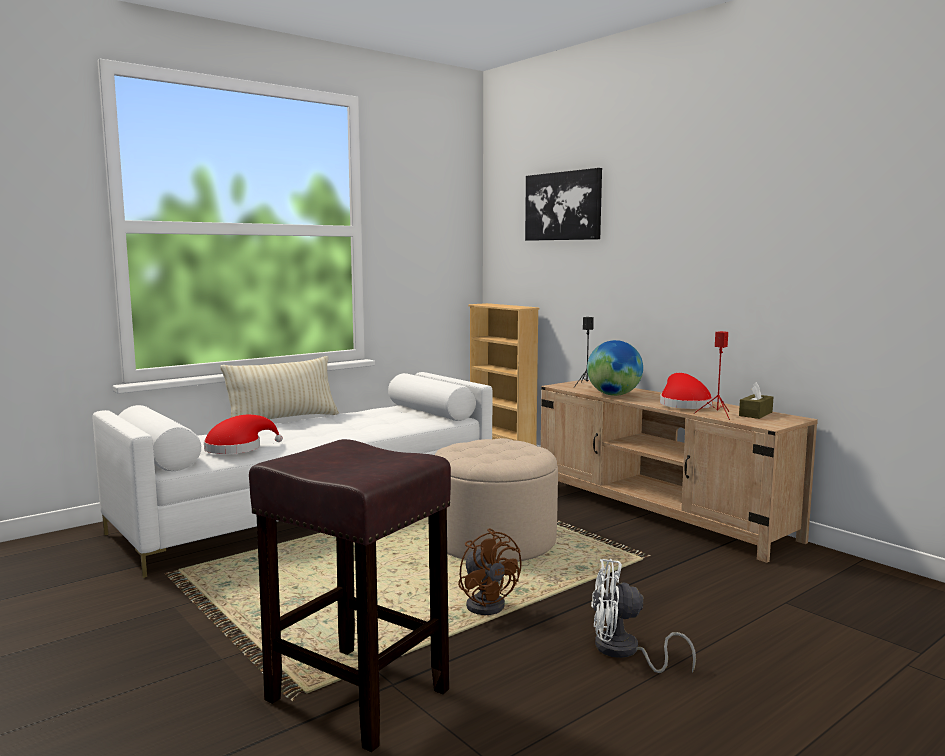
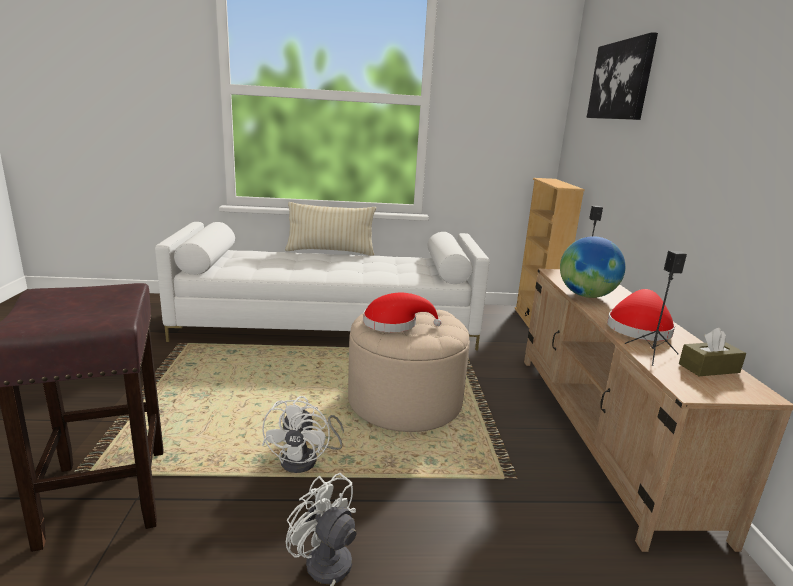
camera: 35 degrees right, 10 degrees up
red hat [204,415,283,454] -> red hat moved to [363,293,441,332]
brown fan [458,528,522,615] -> white fan [262,396,344,473]
red speaker [693,331,730,420] -> black speaker [625,251,687,366]

